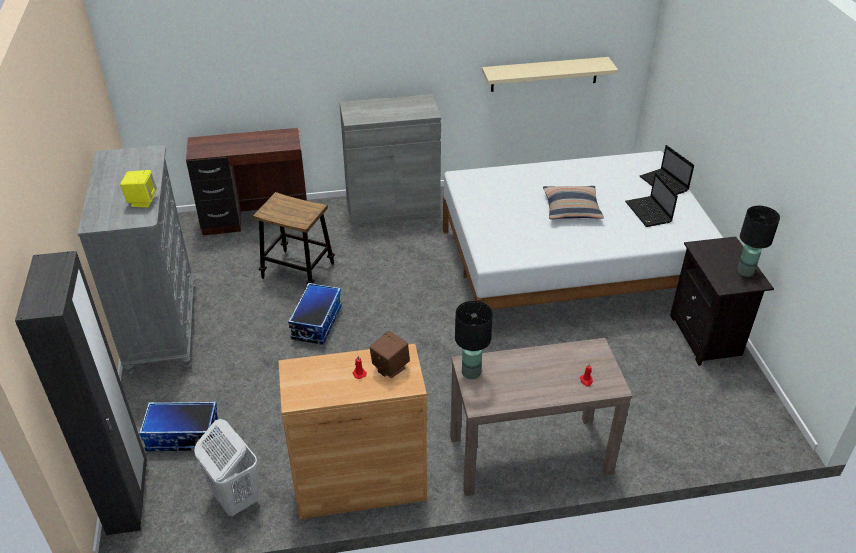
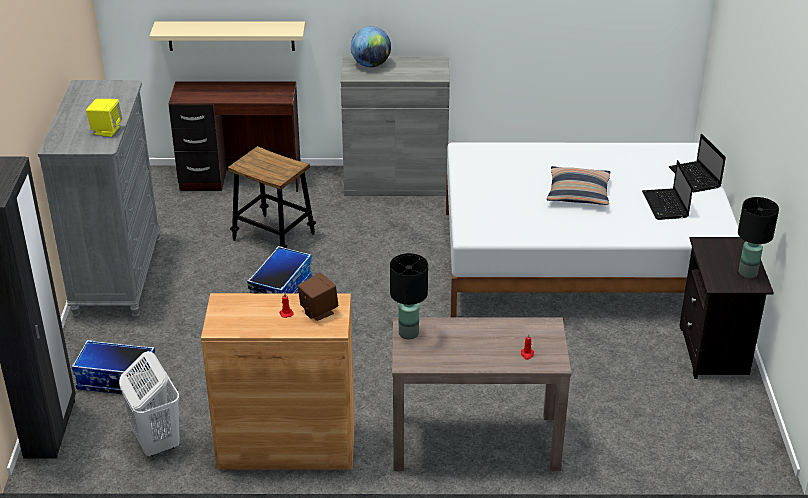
camera: 10 degrees right, 5 degrees down
beige shelf [482,57,618,92] -> beige shelf moved to [149,21,305,51]
none -> globe [351,26,391,67]

